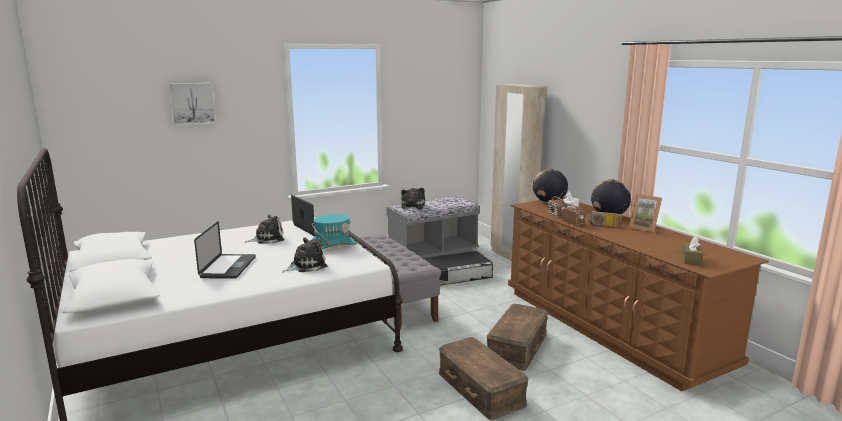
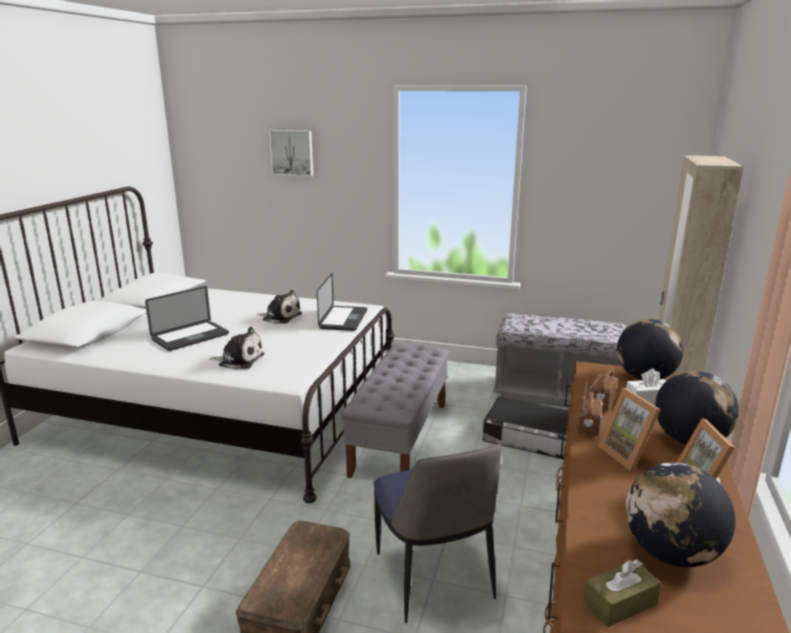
camera: 45 degrees right, 5 degrees up
turquoise hat [312,214,357,249] -> none
plush toy [401,188,425,212] -> none
brown storage box [487,304,548,371] -> chair [373,444,502,624]
radio [588,211,622,228] -> picture frame [598,388,661,471]
none -> globe [625,462,736,567]

